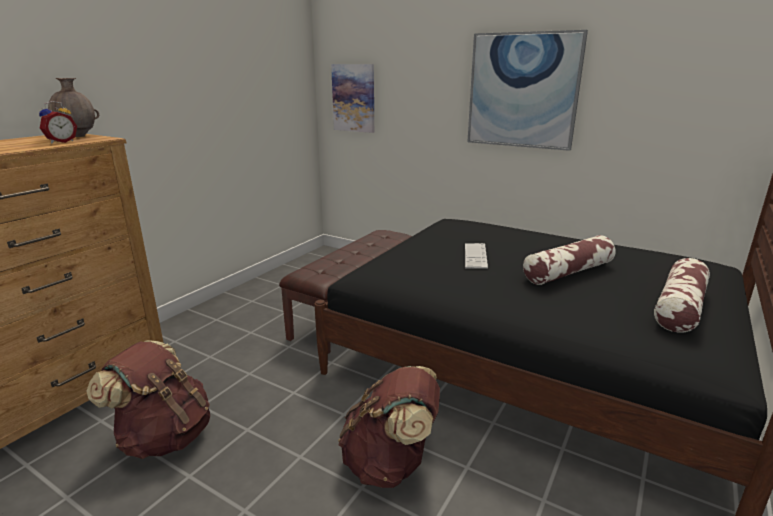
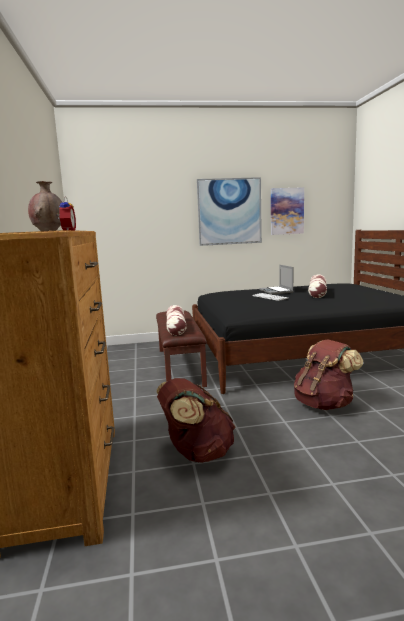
camera: 40 degrees left, 10 degrees down
picture [331,64,374,133] -> picture moved to [271,187,304,235]
pillow [654,258,710,333] -> pillow moved to [166,305,187,335]
none -> laptop [259,265,294,295]

